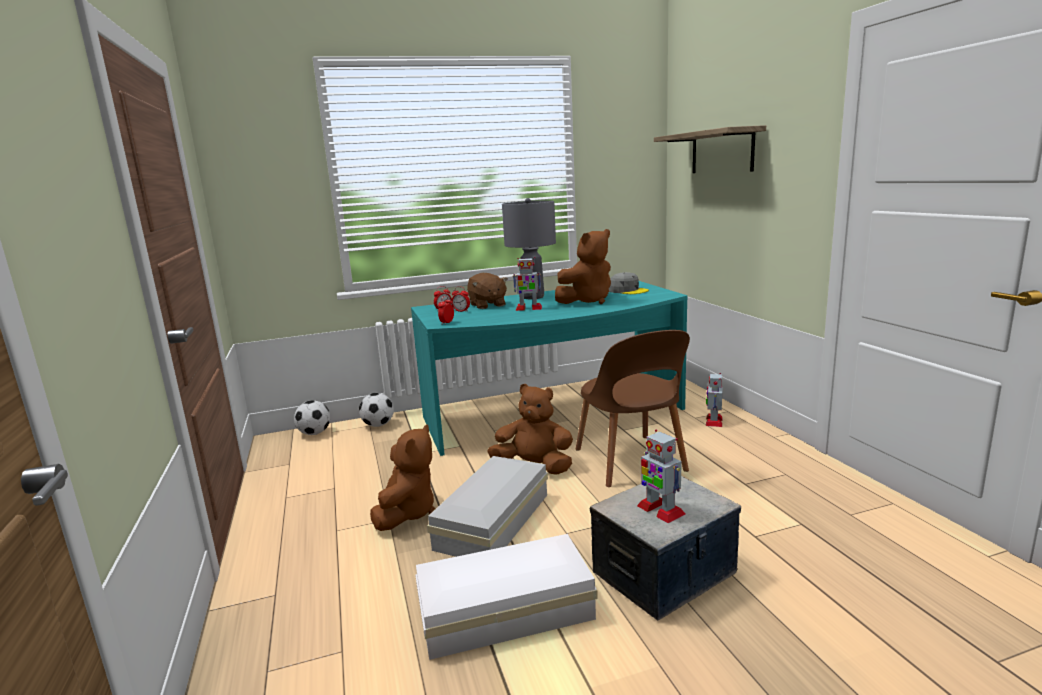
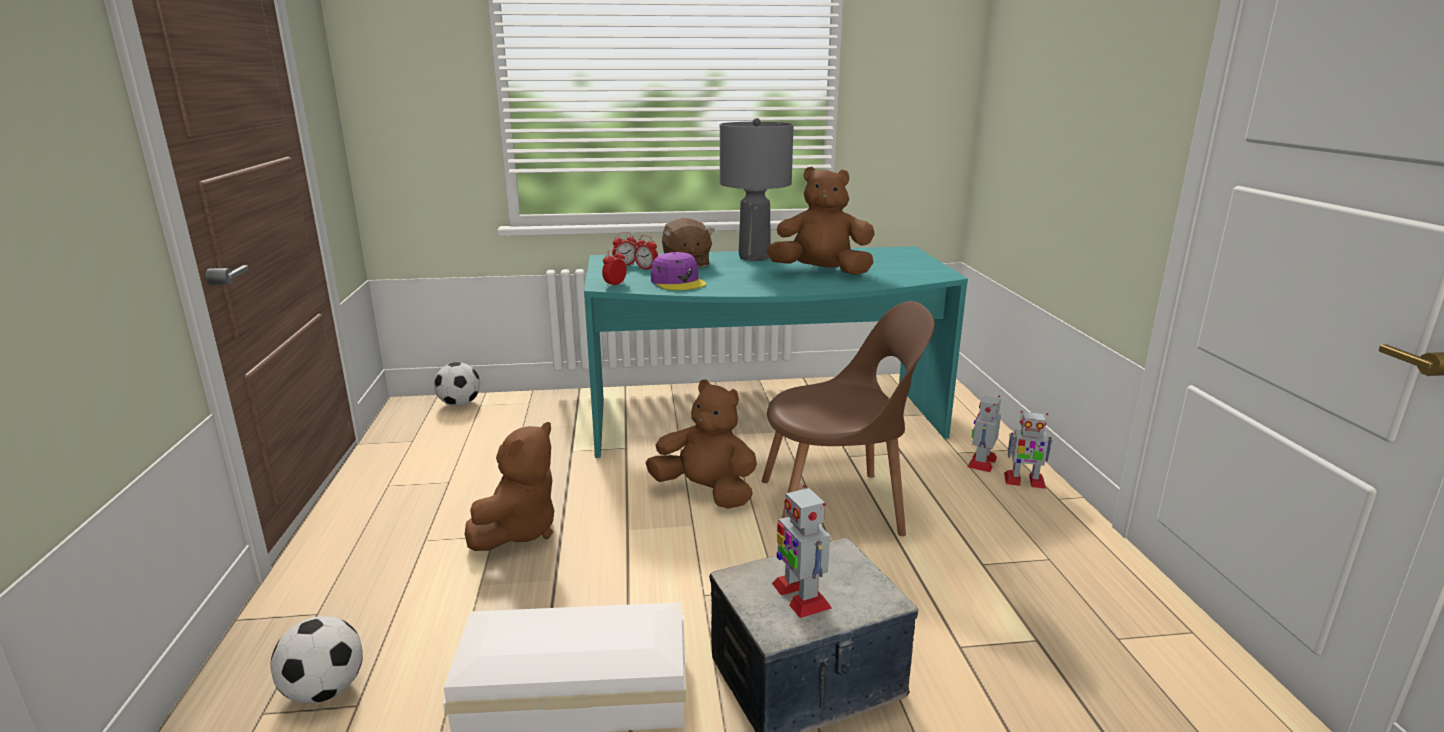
camera: 10 degrees right, 5 degrees up
football [359,393,394,427] -> football moved to [270,616,363,703]
white storage box [427,456,548,557] -> none
toy robot [513,257,542,311] -> toy robot moved to [1004,411,1053,489]
brown plush toy [555,229,611,304] -> brown plush toy turned 150 degrees counterclockwise [766,167,875,275]
brown chair [576,330,690,487] -> brown chair turned 90 degrees counterclockwise [762,301,935,536]
grey cap [609,272,649,294] -> none
shelf [654,125,766,173] -> none
none -> purple cap [651,252,706,290]

